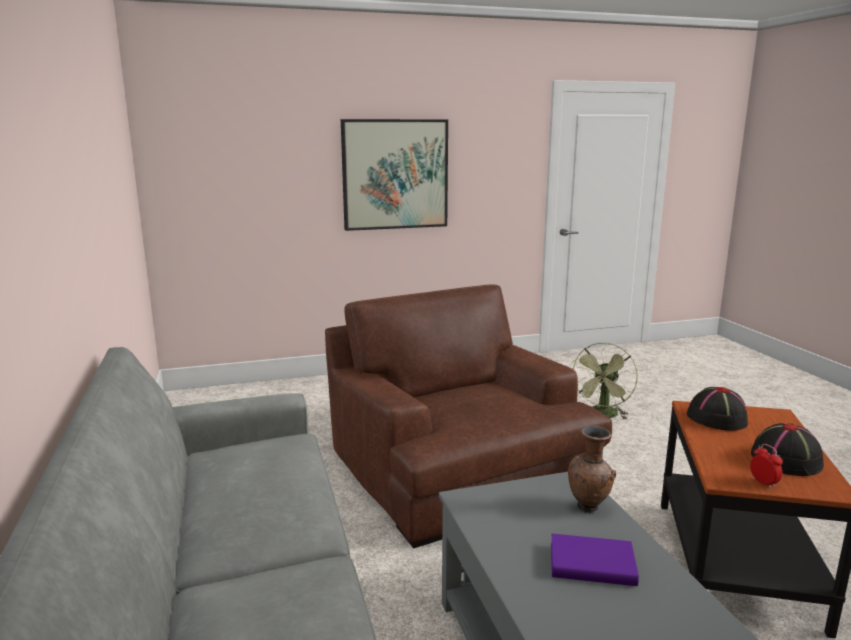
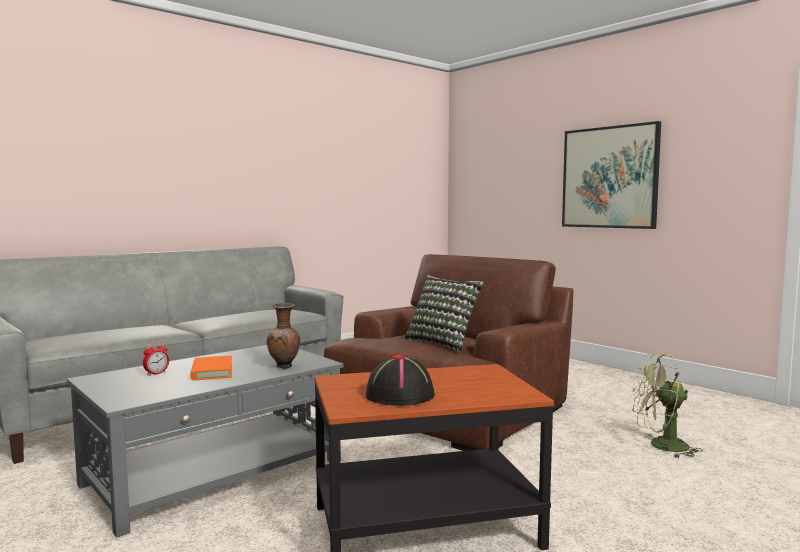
camera: 65 degrees right, 10 degrees down
purple book [551,534,639,586] -> orange book [190,355,232,380]
black hat [687,387,748,431] -> none
alarm clock [750,444,783,489] -> alarm clock moved to [143,341,169,376]
none -> pillow [405,275,484,352]

